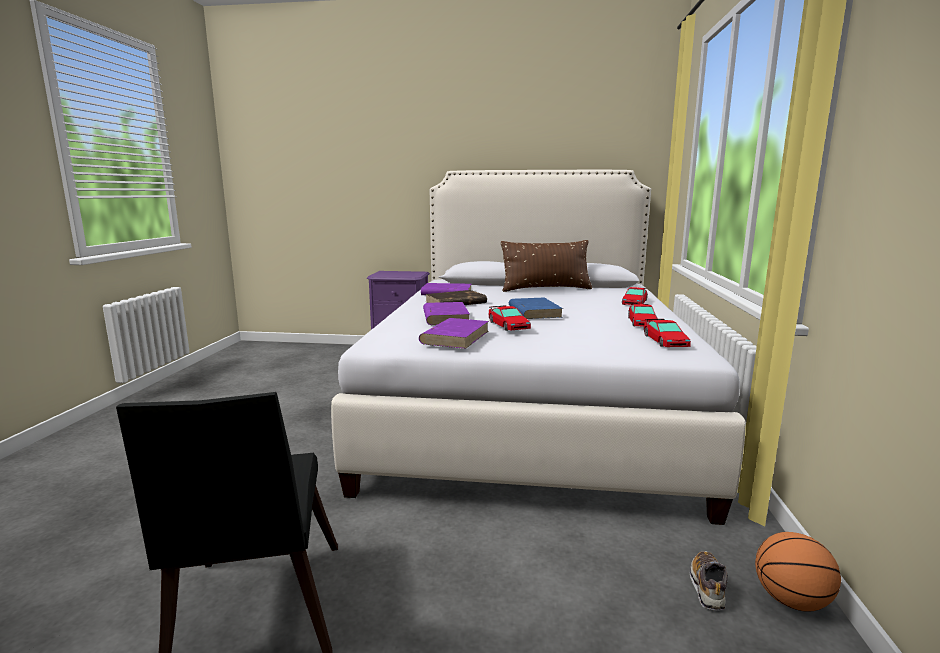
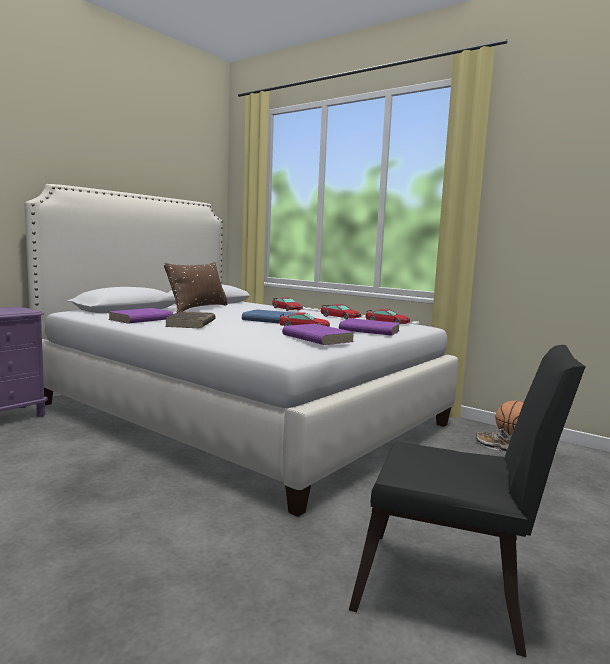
camera: 60 degrees left, 5 degrees down
purple book [423,302,470,325] -> purple book moved to [339,318,400,336]

